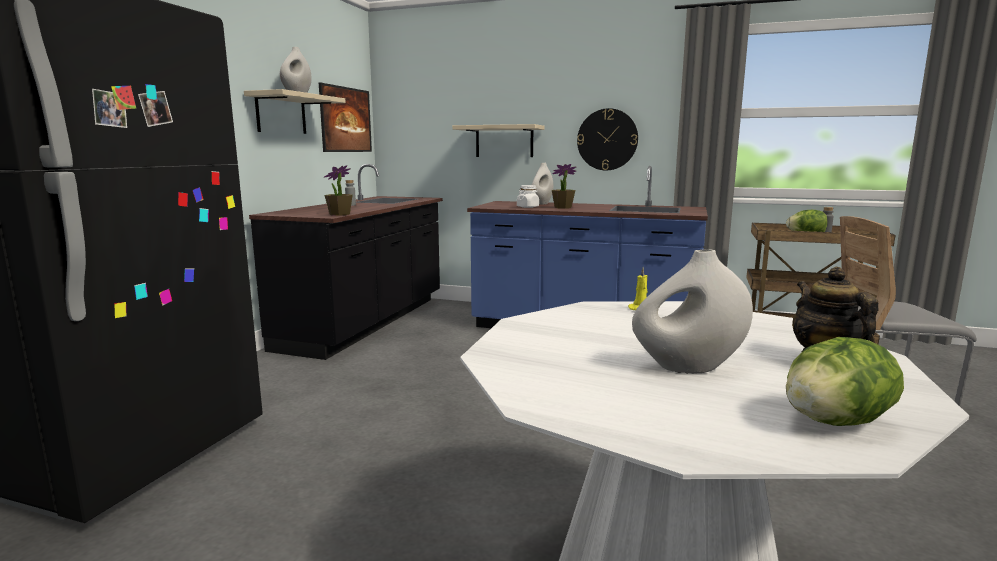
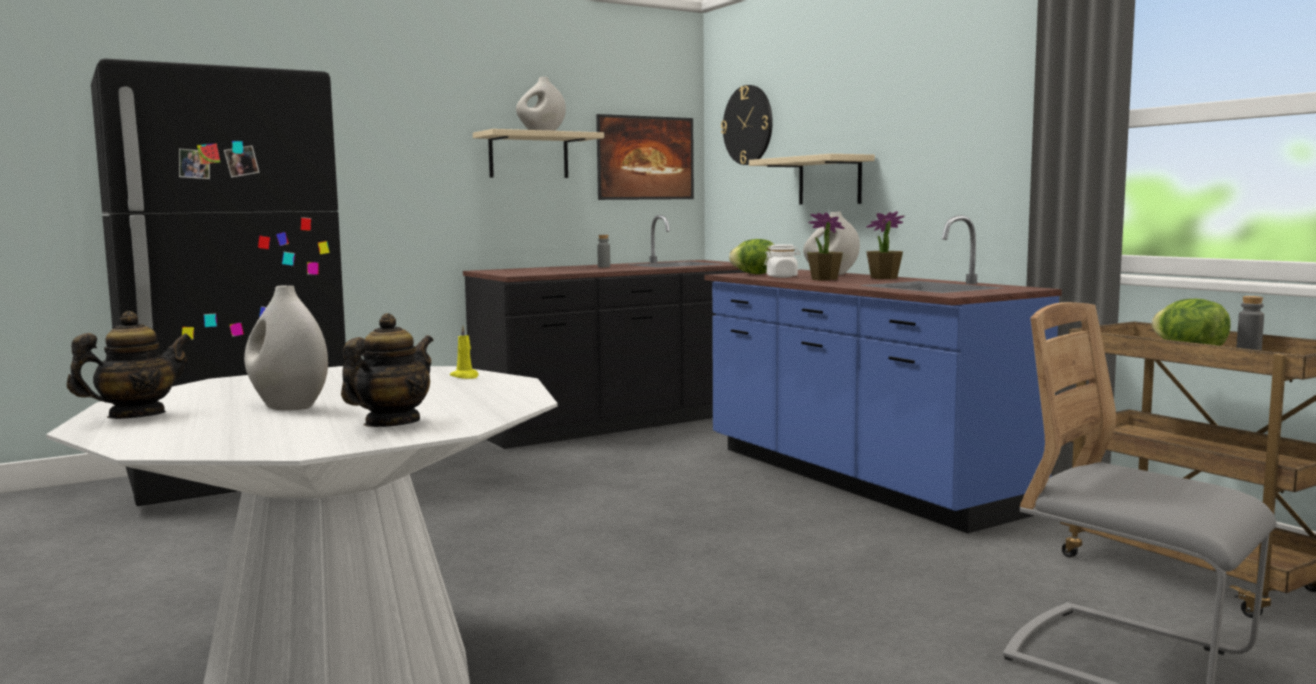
camera: 40 degrees right, 5 degrees down
potted plant [324,165,353,216] -> potted plant moved to [866,211,905,279]
wall clock [577,108,638,170] -> wall clock moved to [721,85,773,165]
lettuce [786,337,904,426] -> lettuce moved to [729,239,774,274]
none -> teapot [67,311,192,419]

